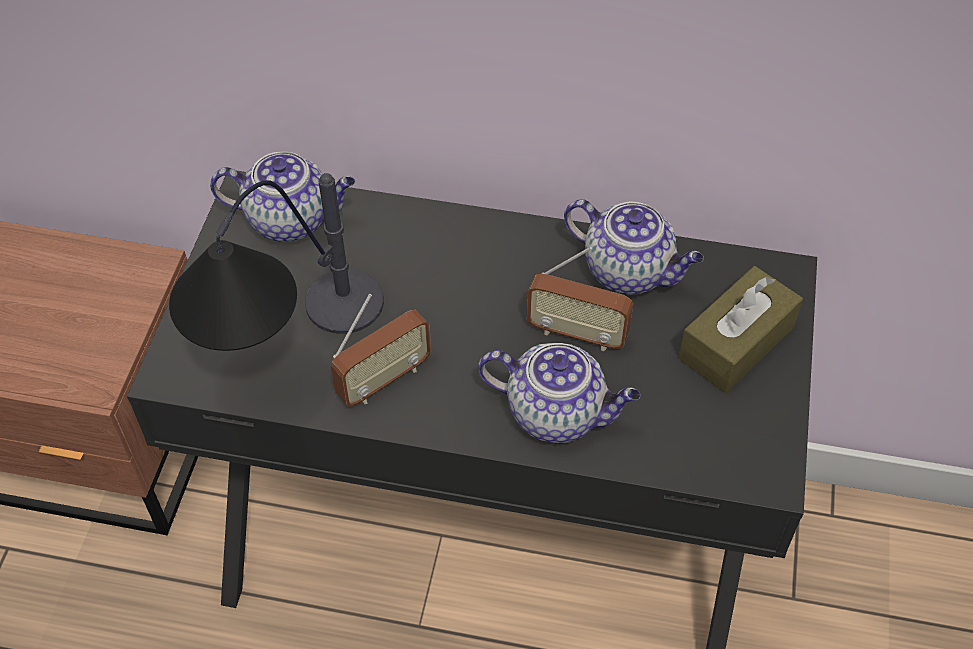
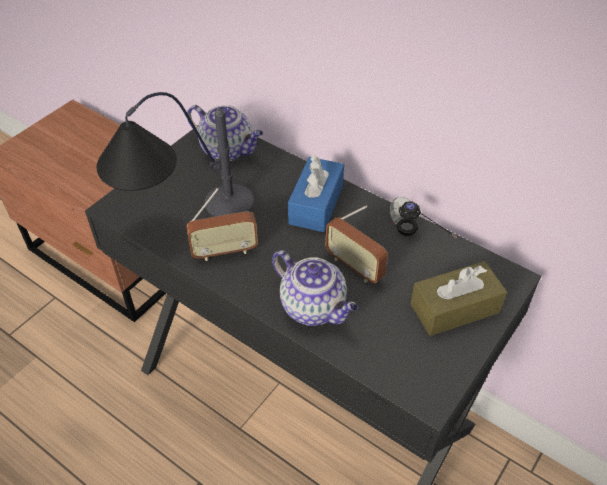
camera: 25 degrees right, 5 degrees down
teapot [564,199,704,295] -> headphones [390,197,457,238]
none -> blue tissue box [288,155,344,232]

